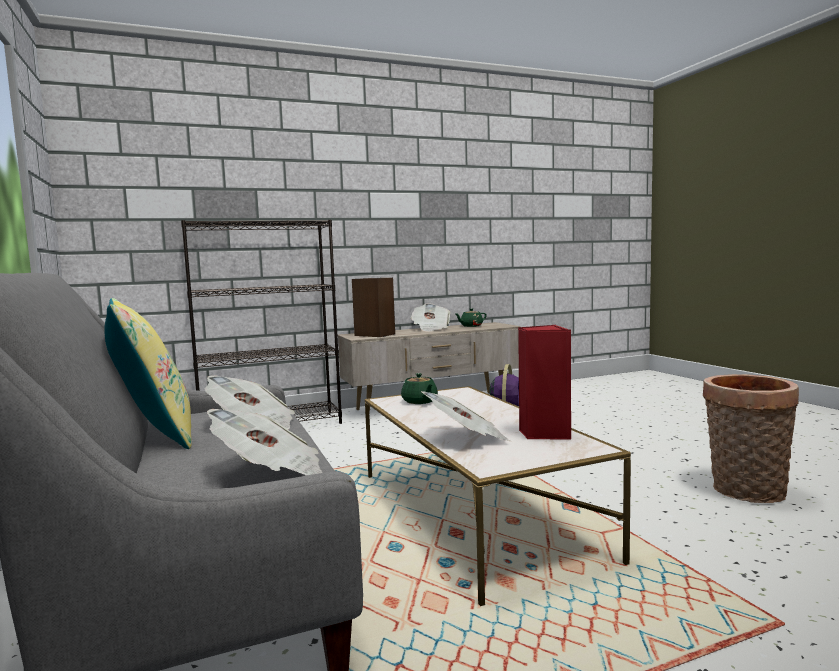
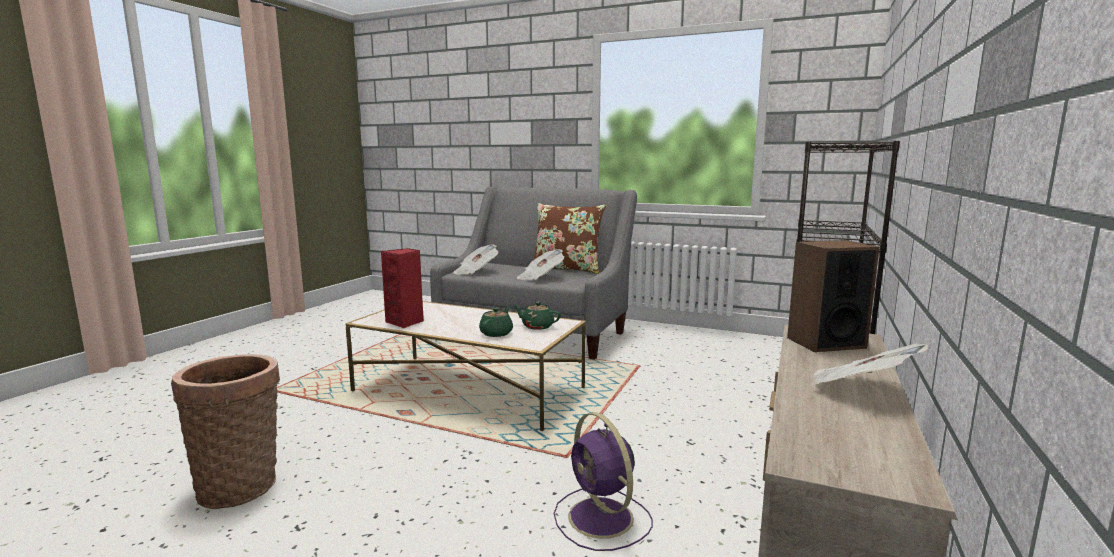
camera: 135 degrees right, 5 degrees up
yellow pillow [104,298,192,449] -> brown pillow [533,203,606,274]
newspaper [421,391,510,441] -> none
green teapot [454,308,487,327] -> green teapot moved to [479,307,513,337]

